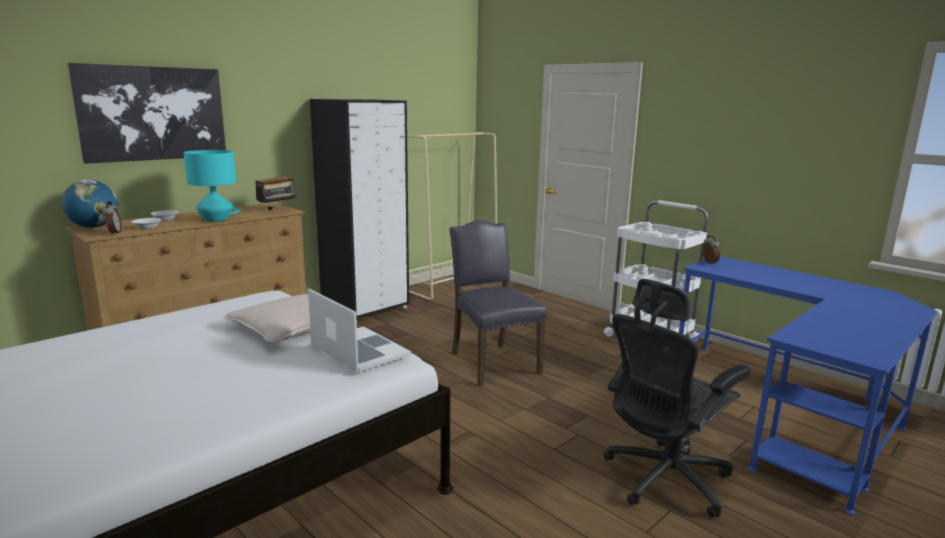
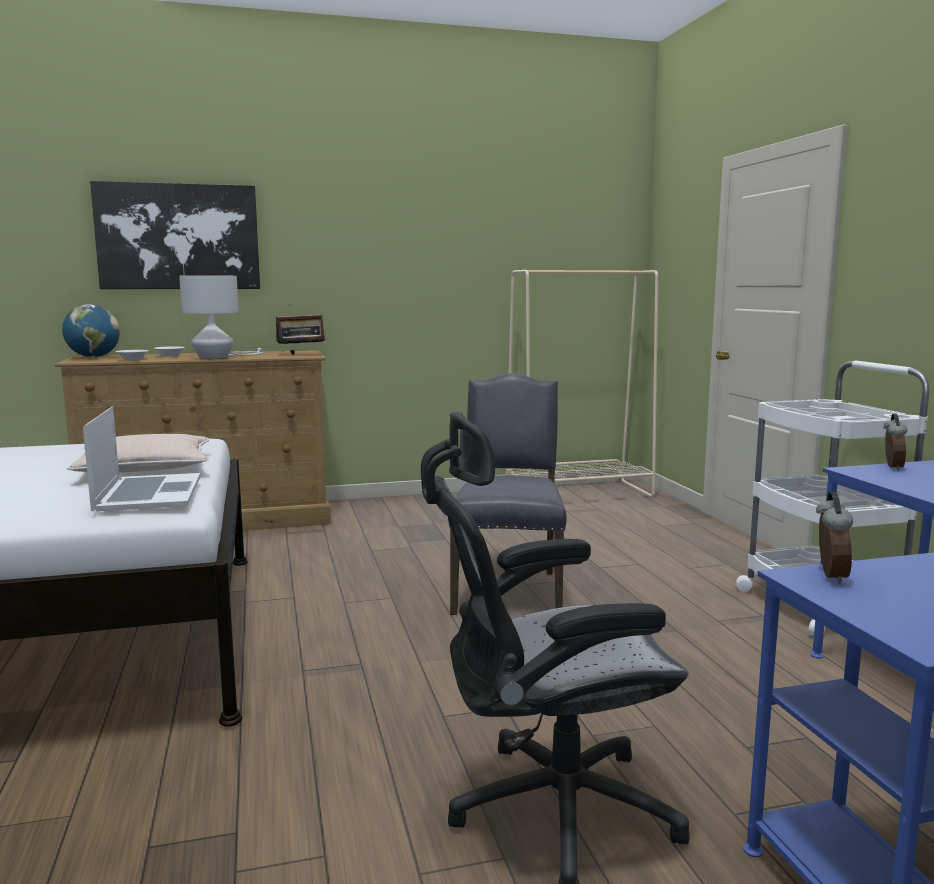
camera: 30 degrees right, 5 degrees down
alarm clock [103,201,122,235] -> alarm clock moved to [816,492,853,584]
turquoise table lamp [184,150,241,222] -> grey table lamp [179,275,263,359]
wardrobe [310,99,409,323] -> none

